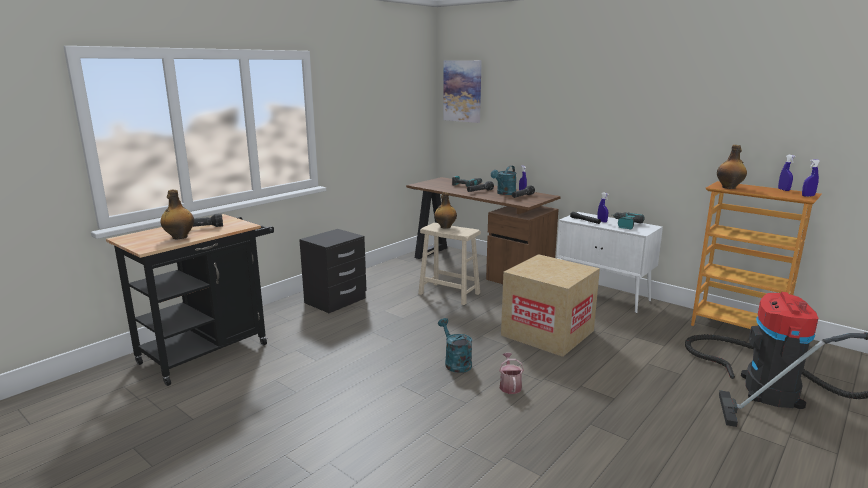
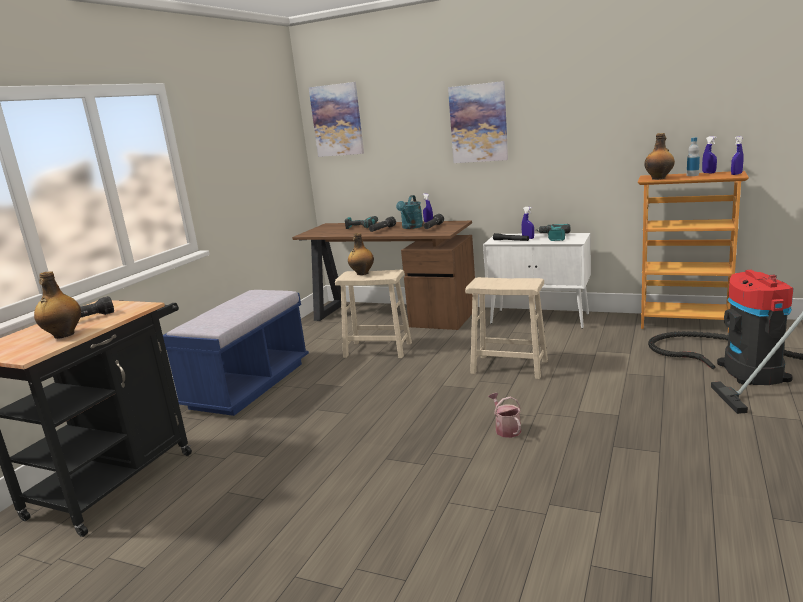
camera: 15 degrees left, 0 degrees up
black nightstand [299,229,367,313] -> blue bench [163,290,309,416]
turquoise watering can [438,318,472,373] -> none
cardboard box [501,254,600,357] -> beige stool [465,277,548,379]
none -> picture [448,81,508,163]
none -> bottle [687,137,700,176]

